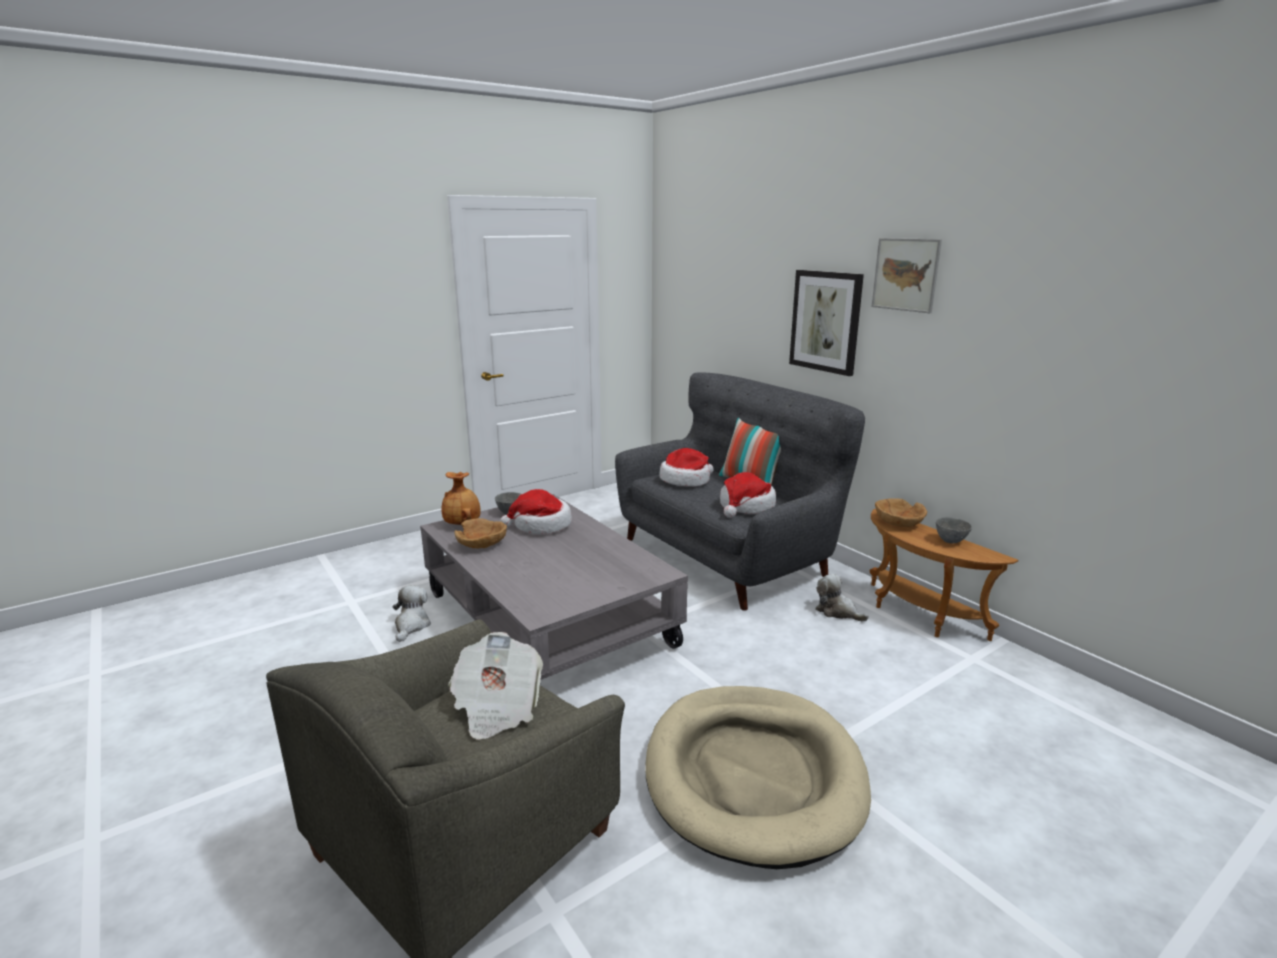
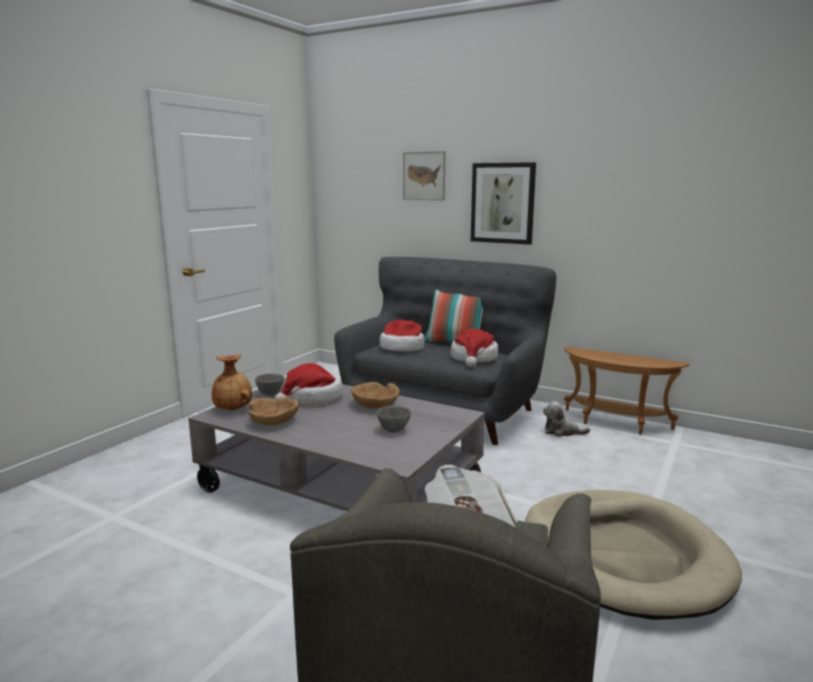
camera: 25 degrees left, 5 degrees down
plush toy [392,585,431,642] -> none
picture [872,238,942,313] -> picture moved to [403,151,445,200]
brown bowl [875,498,927,527] -> brown bowl moved to [351,382,400,409]
grey bowl [936,517,972,543] -> grey bowl moved to [377,406,411,433]

